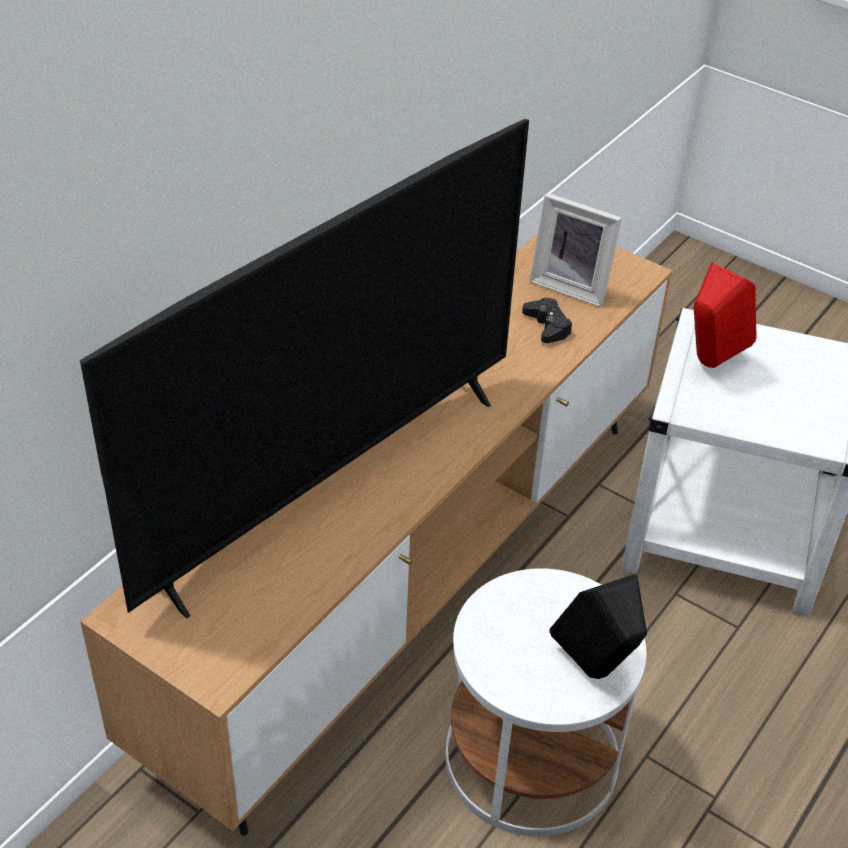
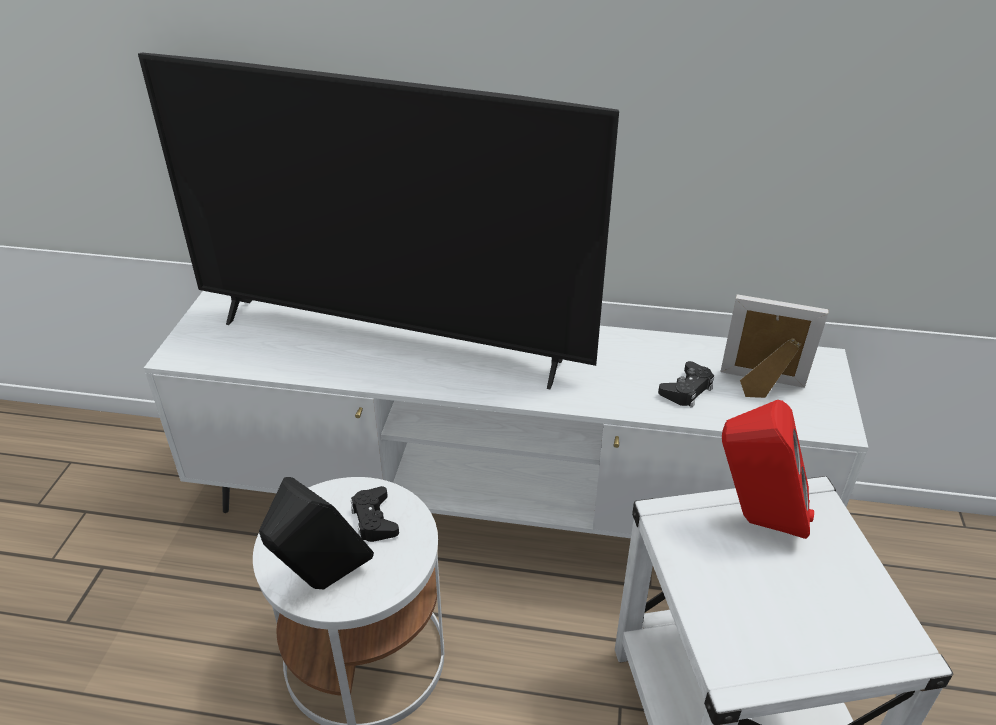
camera: 65 degrees right, 5 degrees down
brown tv stand [80,233,672,836] -> white tv stand [144,291,868,538]
picture frame [530,193,622,307] -> picture frame turned 105 degrees clockwise [721,294,829,398]
none -> black game controller [351,486,399,542]

